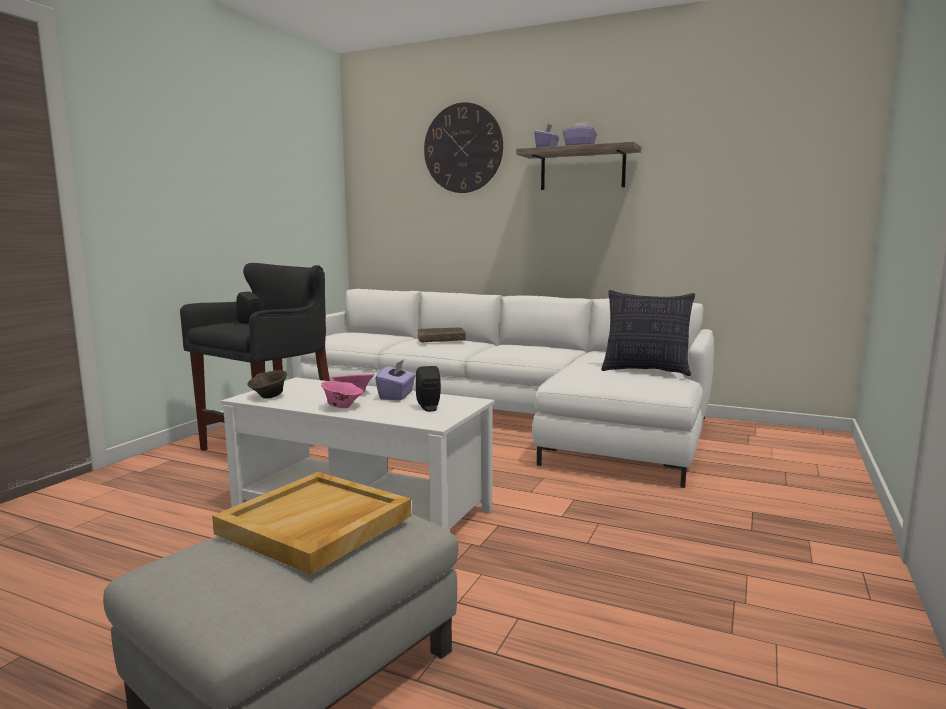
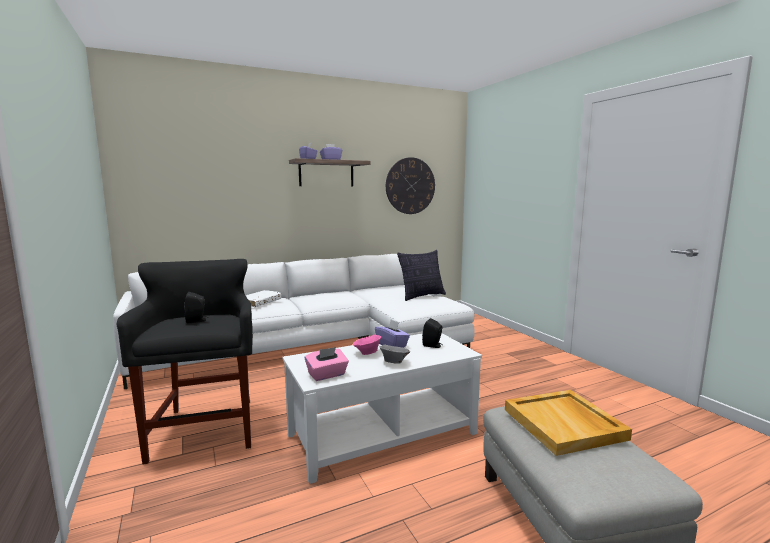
camera: 50 degrees left, 0 degrees up
brown bowl [248,370,287,399] -> pink tissue box [305,347,349,381]
pink bowl [321,381,363,408] -> grey bowl [380,344,410,364]
brown book [417,327,466,343] -> white book [245,290,281,307]
wall clock [424,102,503,193] -> wall clock moved to [386,157,435,214]

